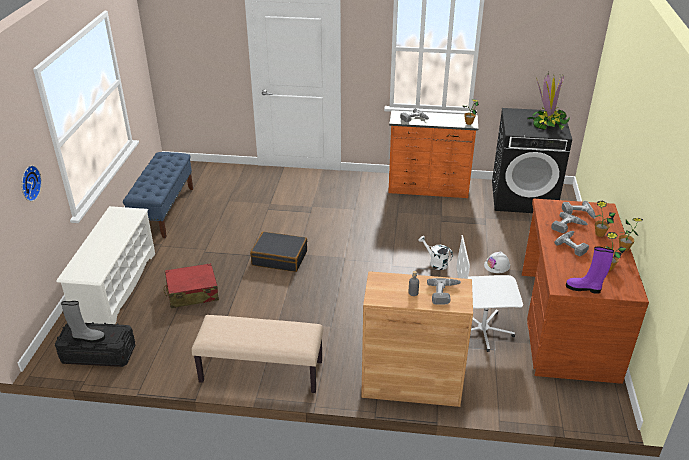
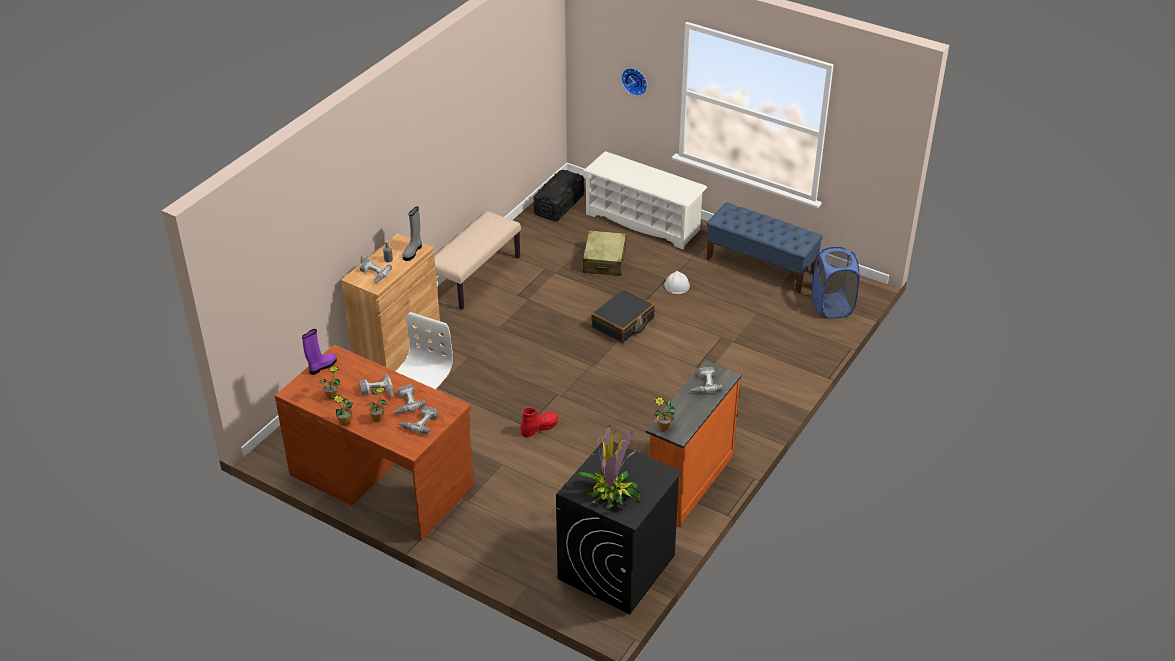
camera: 115 degrees right, 5 degrees up
grey boot [61,301,105,343] -> grey boot moved to [403,206,422,261]
red suitcase [164,263,219,308] -> beige suitcase [583,230,626,276]
white watering can [418,236,453,270] -> red boot [521,407,558,438]
white hard hat [484,251,510,273] -> white hard hat moved to [664,271,690,294]
none -> blue laundry basket [812,247,860,319]

